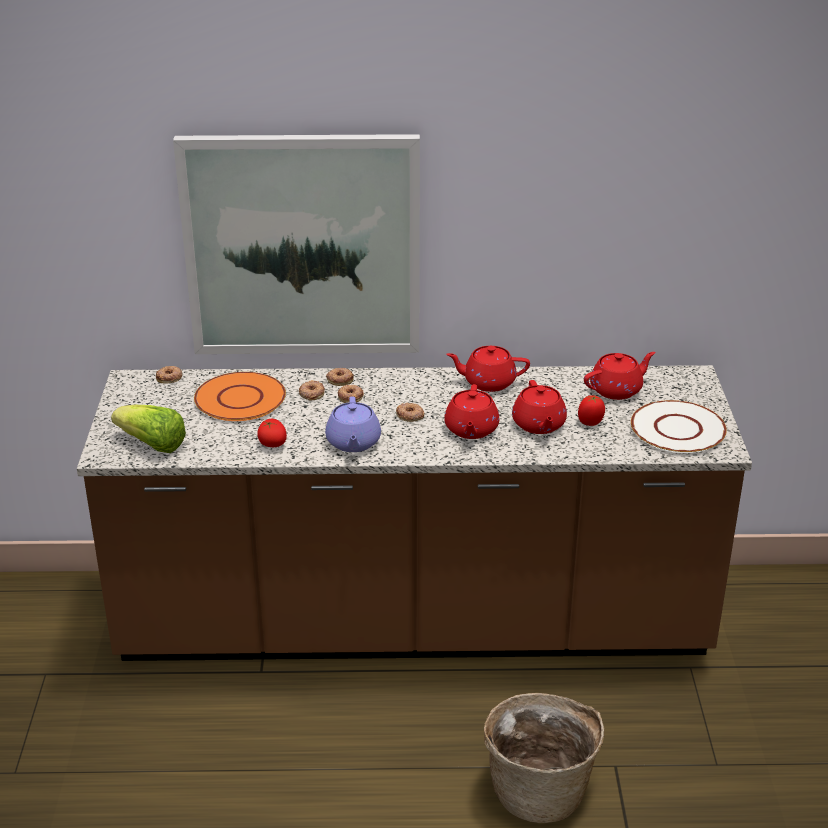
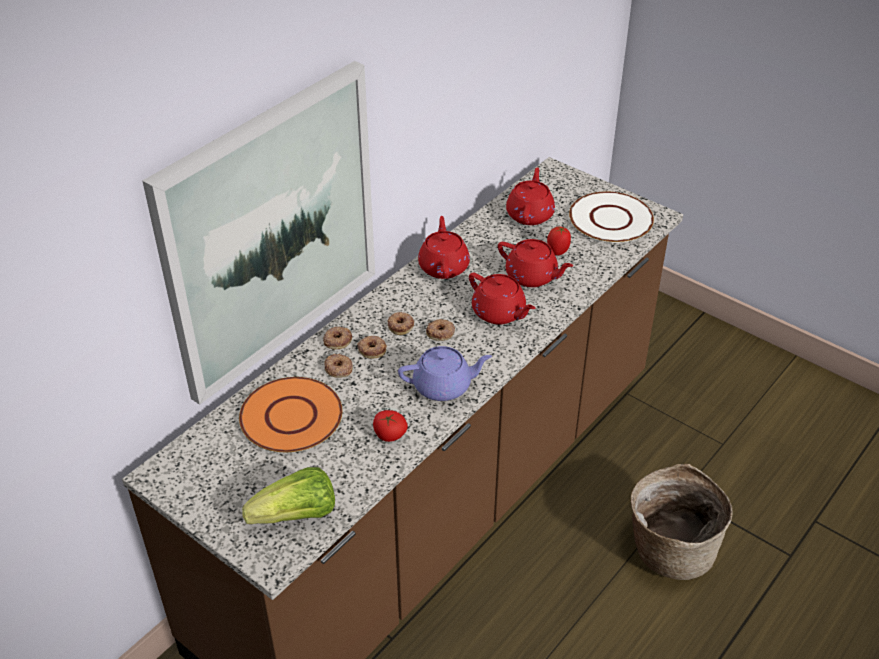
camera: 50 degrees left, 10 degrees up
donut [156,366,182,384] -> donut moved to [388,312,414,335]
purple teapot [325,396,381,452] -> purple teapot turned 45 degrees counterclockwise [398,346,492,401]
red teapot [446,346,530,392] -> red teapot turned 135 degrees clockwise [418,216,470,279]

